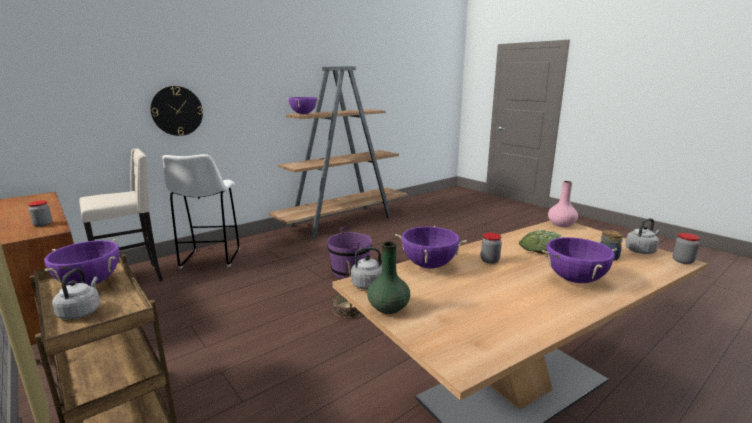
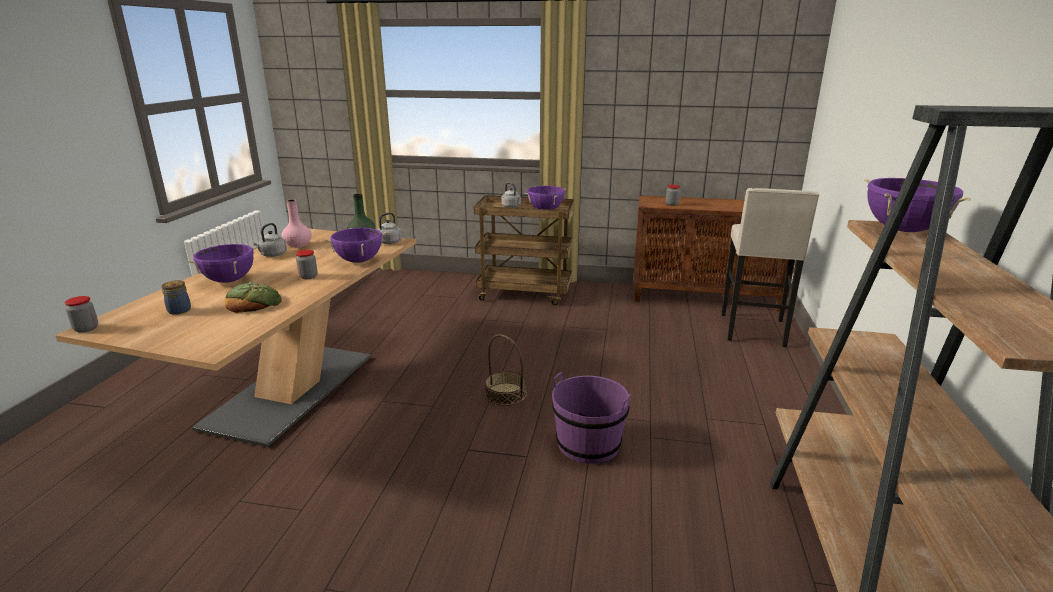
camera: 140 degrees right, 5 degrees up
wall clock [151,86,203,136] -> none
white stool [162,154,240,269] -> none
pink vase [548,181,578,227] -> pink vase moved to [281,199,312,248]
grey kettle [625,218,660,254] -> grey kettle moved to [254,223,287,257]

